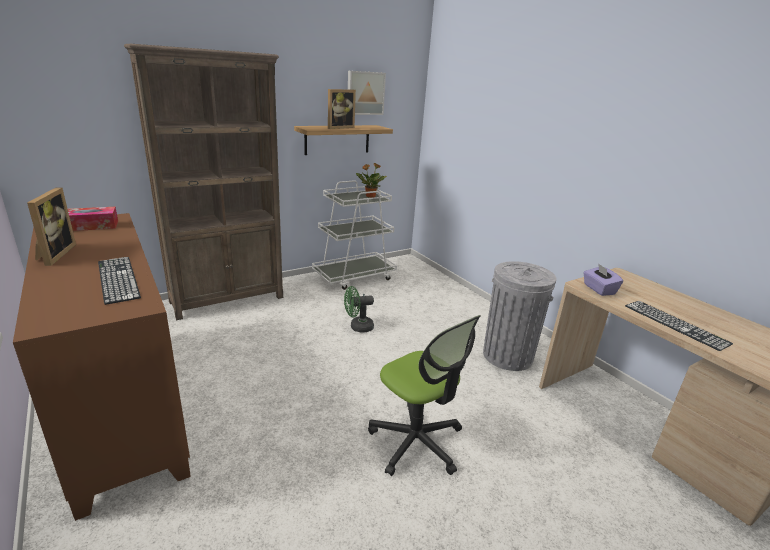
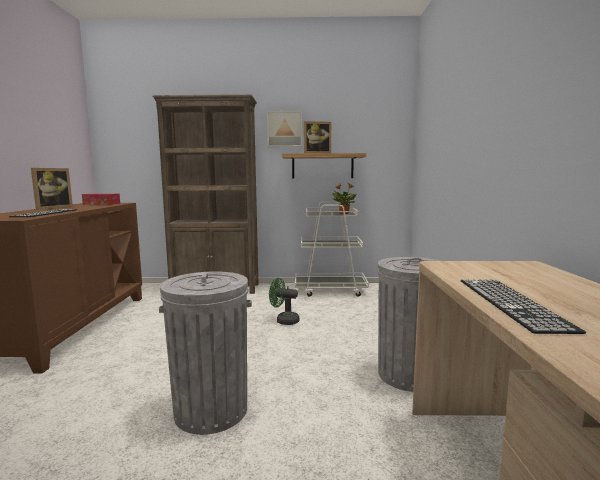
camera: 35 degrees right, 15 degrees down
picture [348,71,386,115] -> picture moved to [267,111,302,147]
office chair [368,315,481,476] -> grey trash can [159,271,252,435]
purple tissue box [583,263,623,296] -> none

